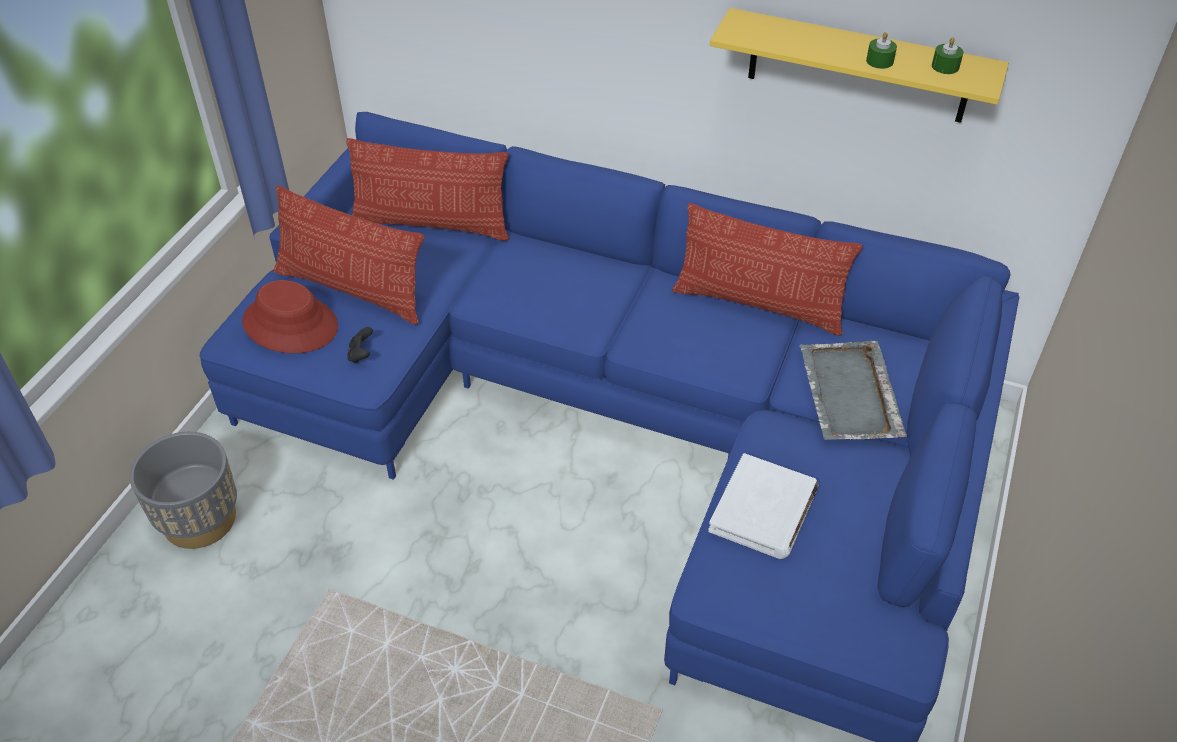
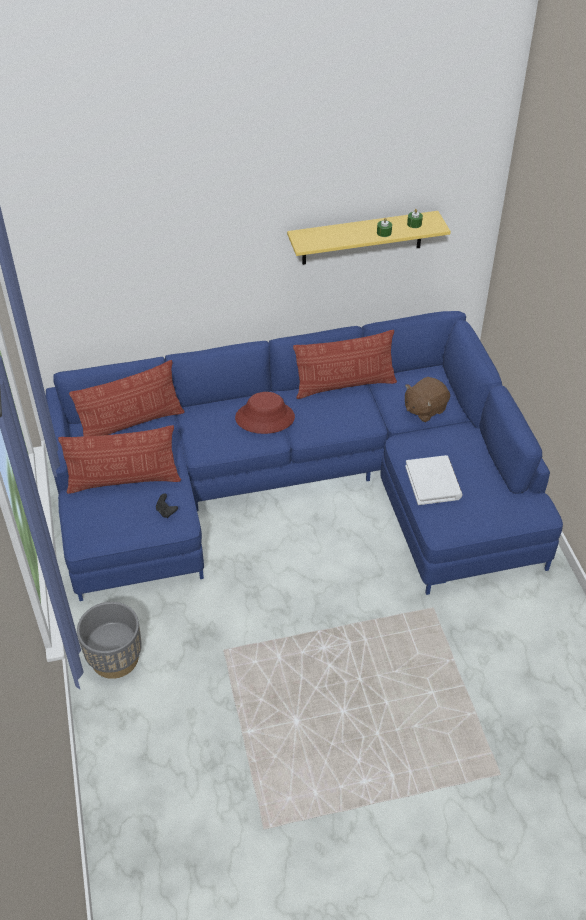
camera: 35 degrees left, 0 degrees up
red hat [242,280,338,354] -> red hat moved to [235,392,295,434]
grey tray [799,341,907,440] -> brown plush toy [405,377,450,422]

